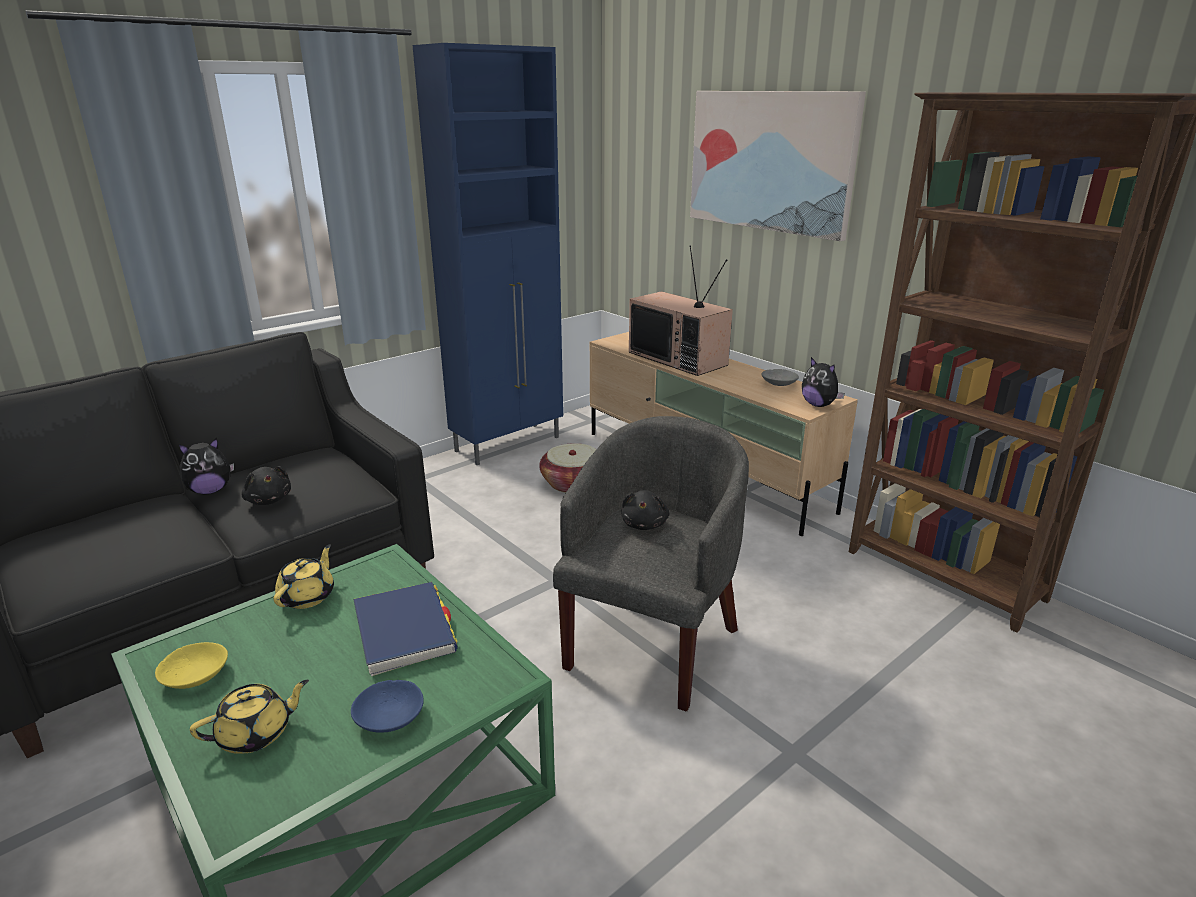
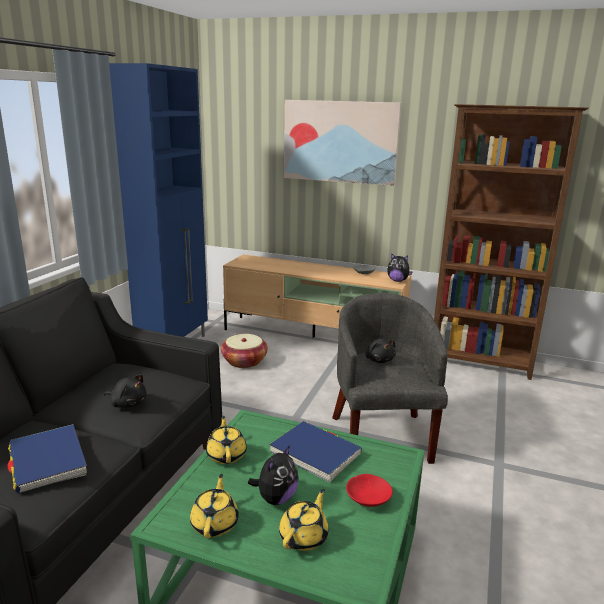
camera: 30 degrees left, 5 degrees down
yellow bowl [155,642,228,689] -> yellow teapot [190,474,239,538]
plush toy [179,438,234,494] -> plush toy moved to [248,445,299,505]
blue bowl [351,680,424,733] -> red bowl [346,474,393,507]
television [629,245,733,376] -> none
none -> blue book [8,424,87,494]

